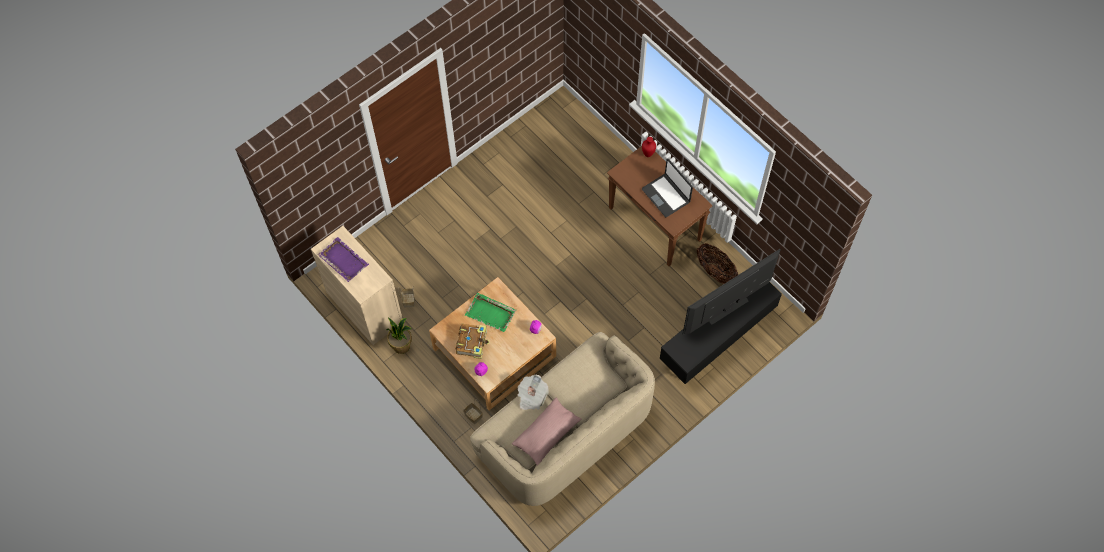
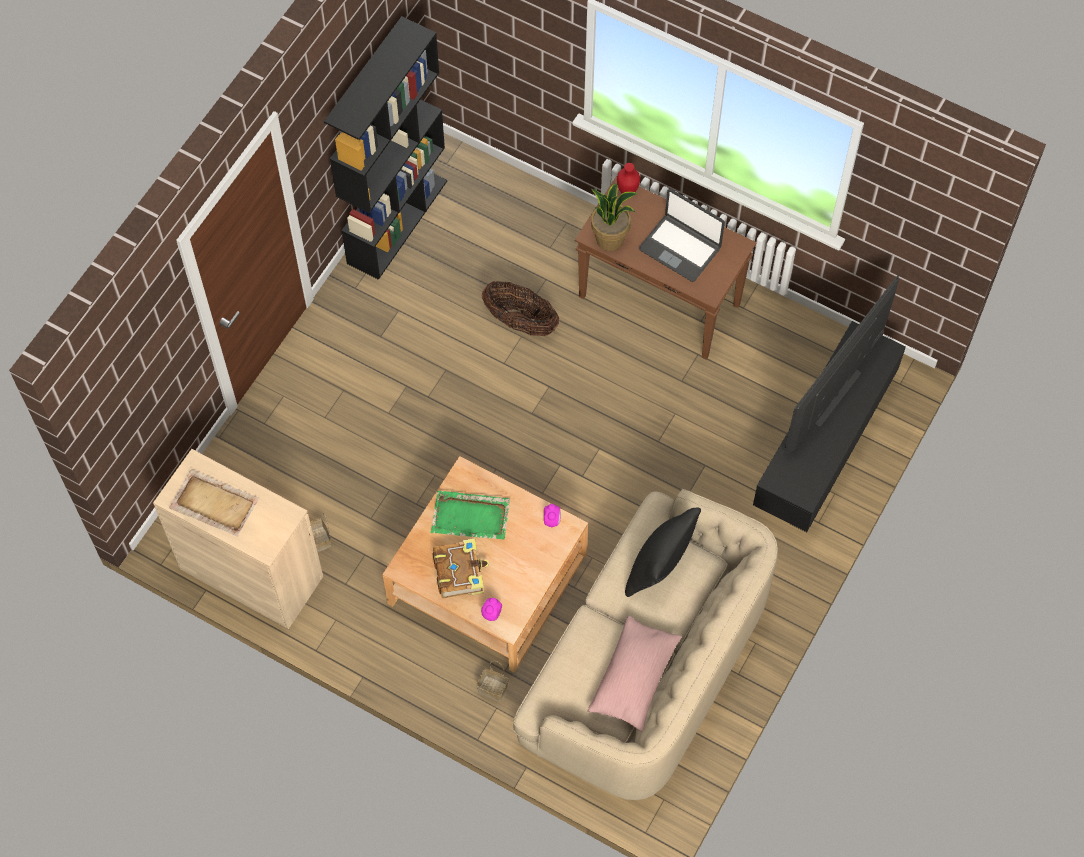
camera: 20 degrees left, 0 degrees up
purple tray [318,237,369,282] -> beige tray [169,469,260,536]
potted plant [387,317,412,354] -> potted plant moved to [591,184,638,251]
newspaper [517,375,549,410] -> none
basket [697,243,738,284] -> basket moved to [482,281,559,336]
none -> black bookcase [324,16,447,280]
none -> black pillow [625,508,701,597]

